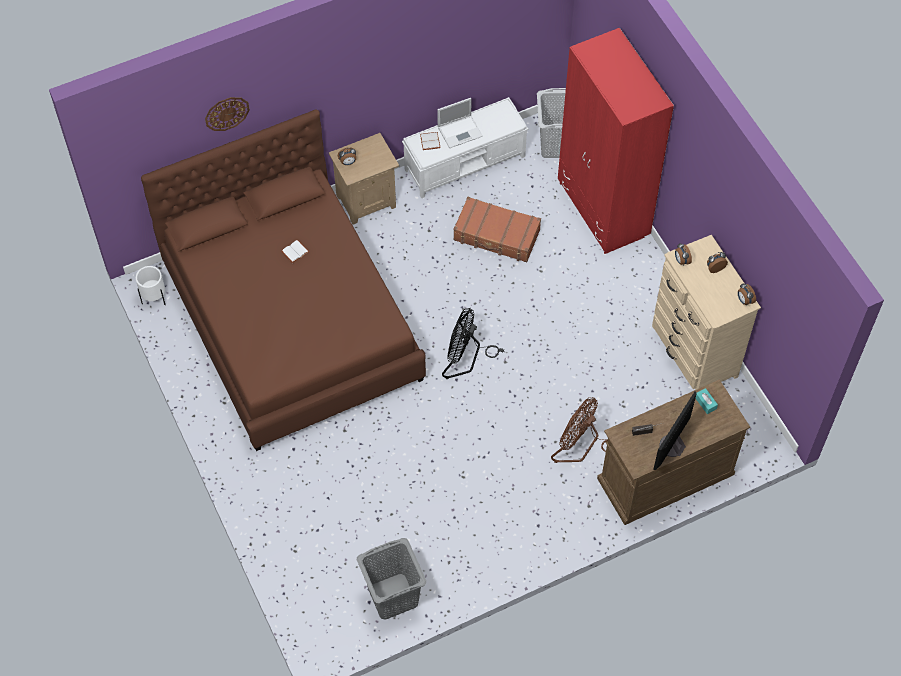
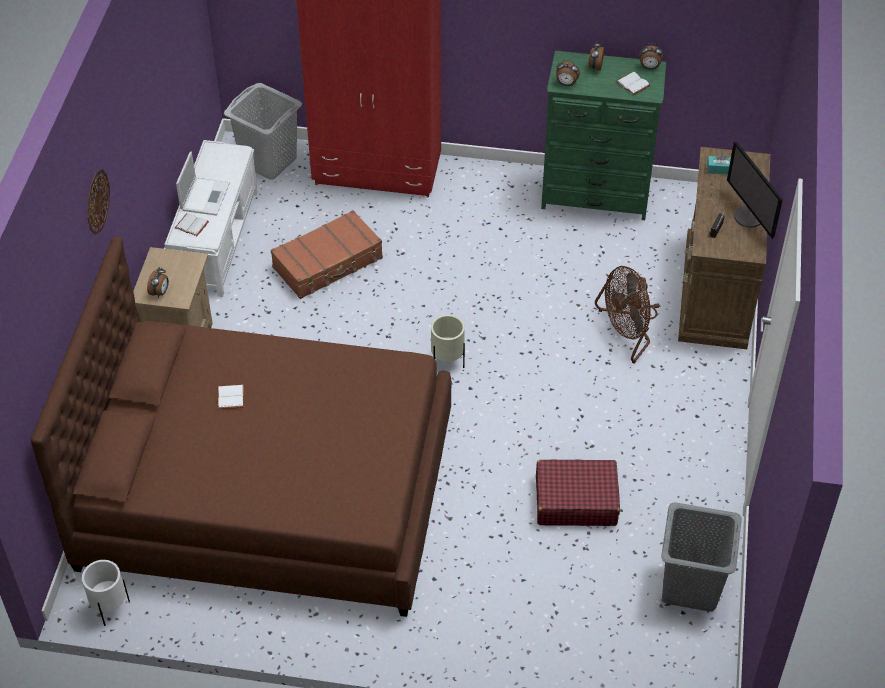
camera: 55 degrees left, 10 degrees down
wall clock [205,97,250,131] -> wall clock moved to [87,169,110,235]
black fan [442,308,504,379] -> beige planter [431,315,465,368]
beige dresser [652,235,761,390] -> green dresser [541,51,666,220]
none -> red suitcase [536,459,620,526]
none -> white book [616,72,650,95]

